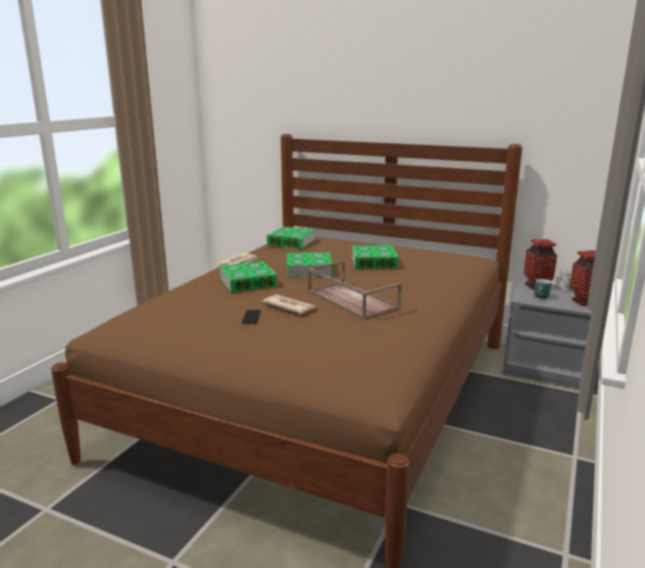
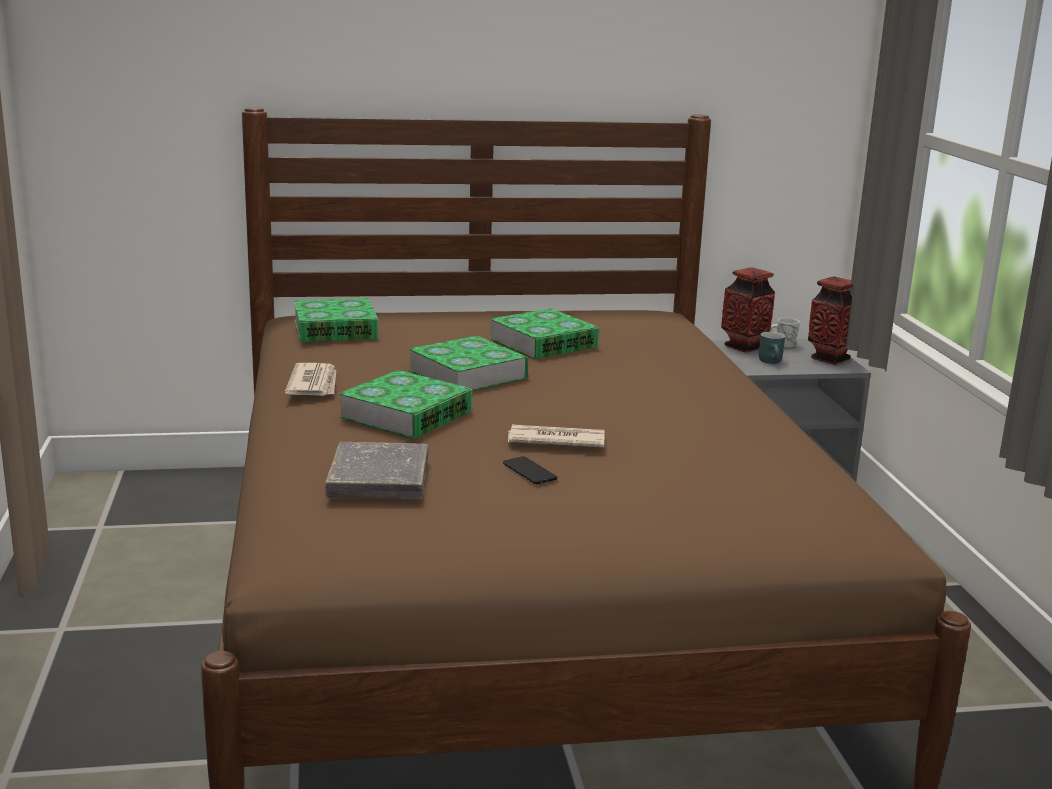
camera: 35 degrees left, 0 degrees up
brown tray [308,261,402,319] -> none
none -> grey book [325,442,429,499]

